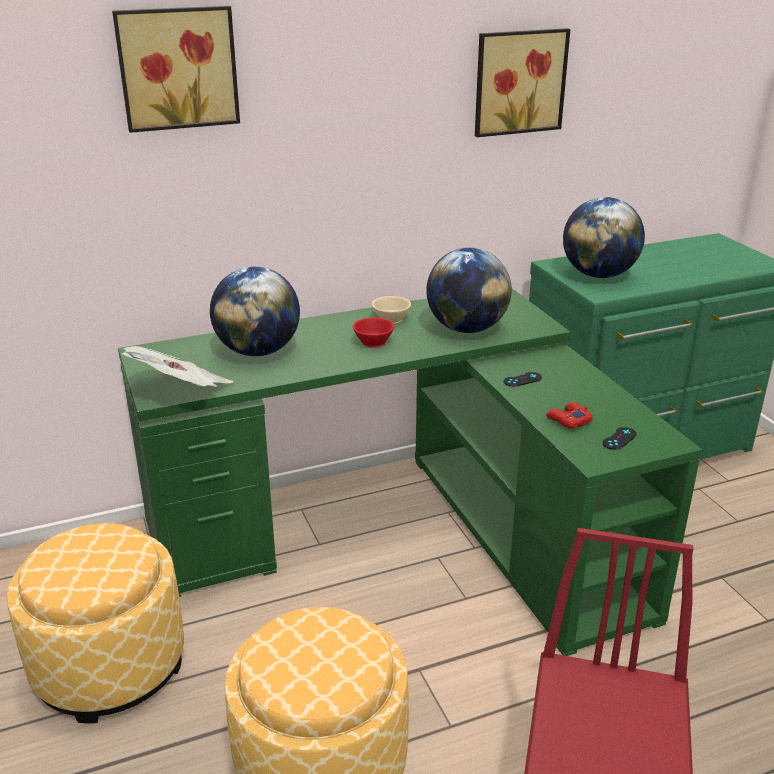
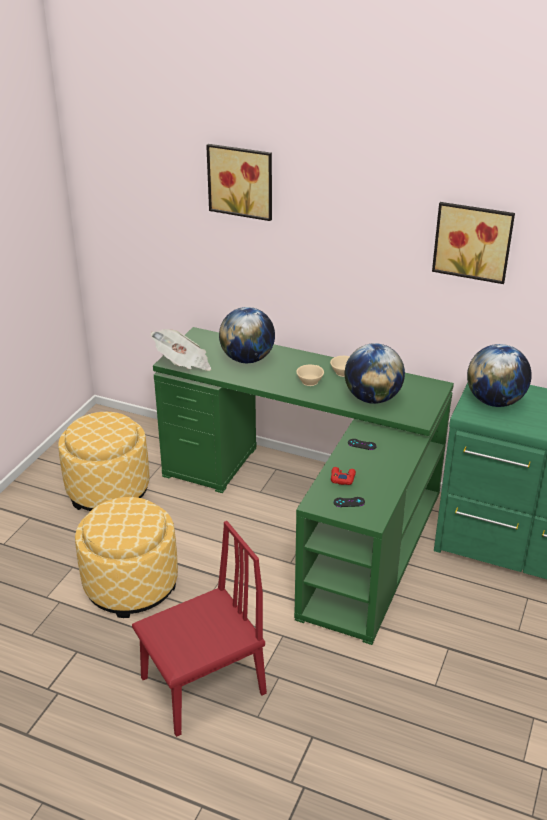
camera: 45 degrees right, 5 degrees up
red cup [353,318,394,348] -> beige cup [296,365,324,386]

